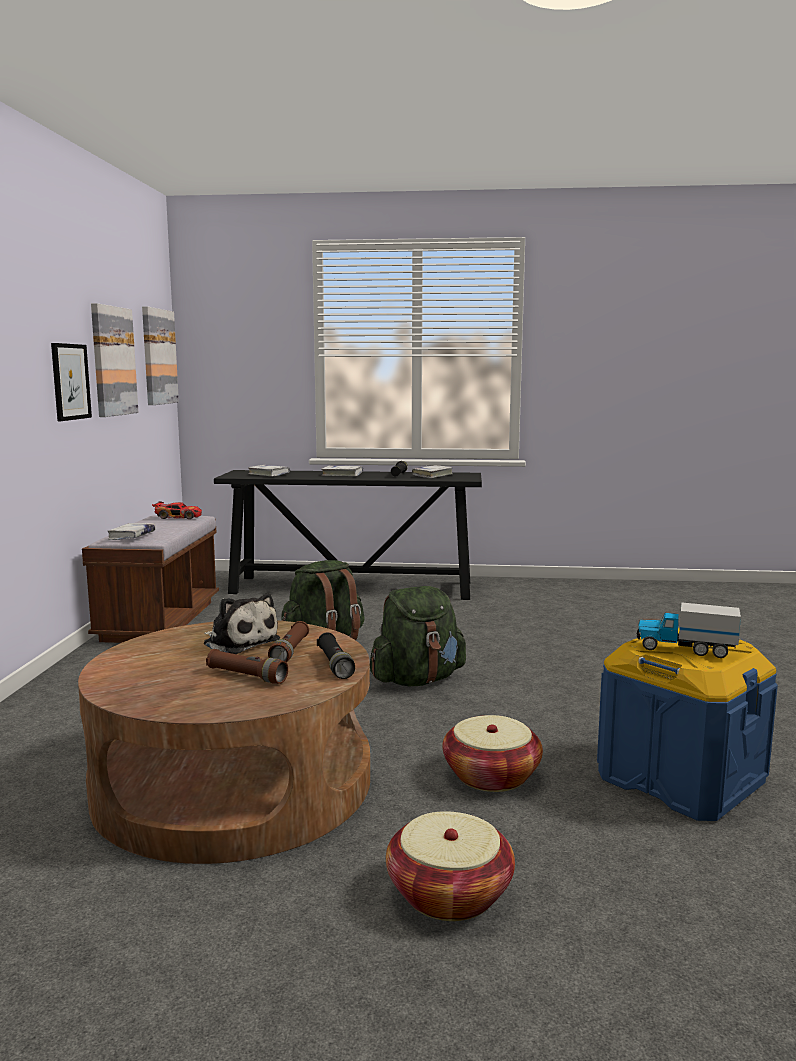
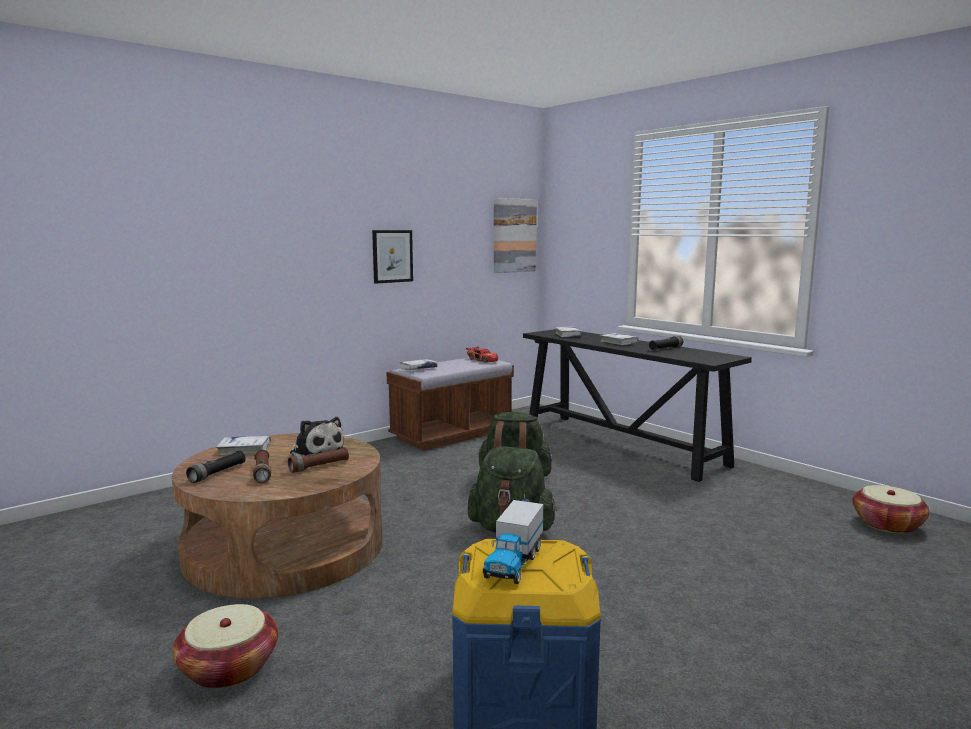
camera: 45 degrees right, 0 degrees up
picture [91,303,139,417] -> none
plush toy [204,593,280,654] -> plush toy turned 45 degrees counterclockwise [290,417,344,456]
black flashlight [317,632,355,679] -> black flashlight moved to [186,451,245,483]
white book [412,465,453,478] -> white book moved to [216,436,271,455]
basket [442,715,543,792] -> basket moved to [853,485,930,534]
toy truck [636,602,741,658] -> toy truck turned 135 degrees counterclockwise [483,500,543,584]

